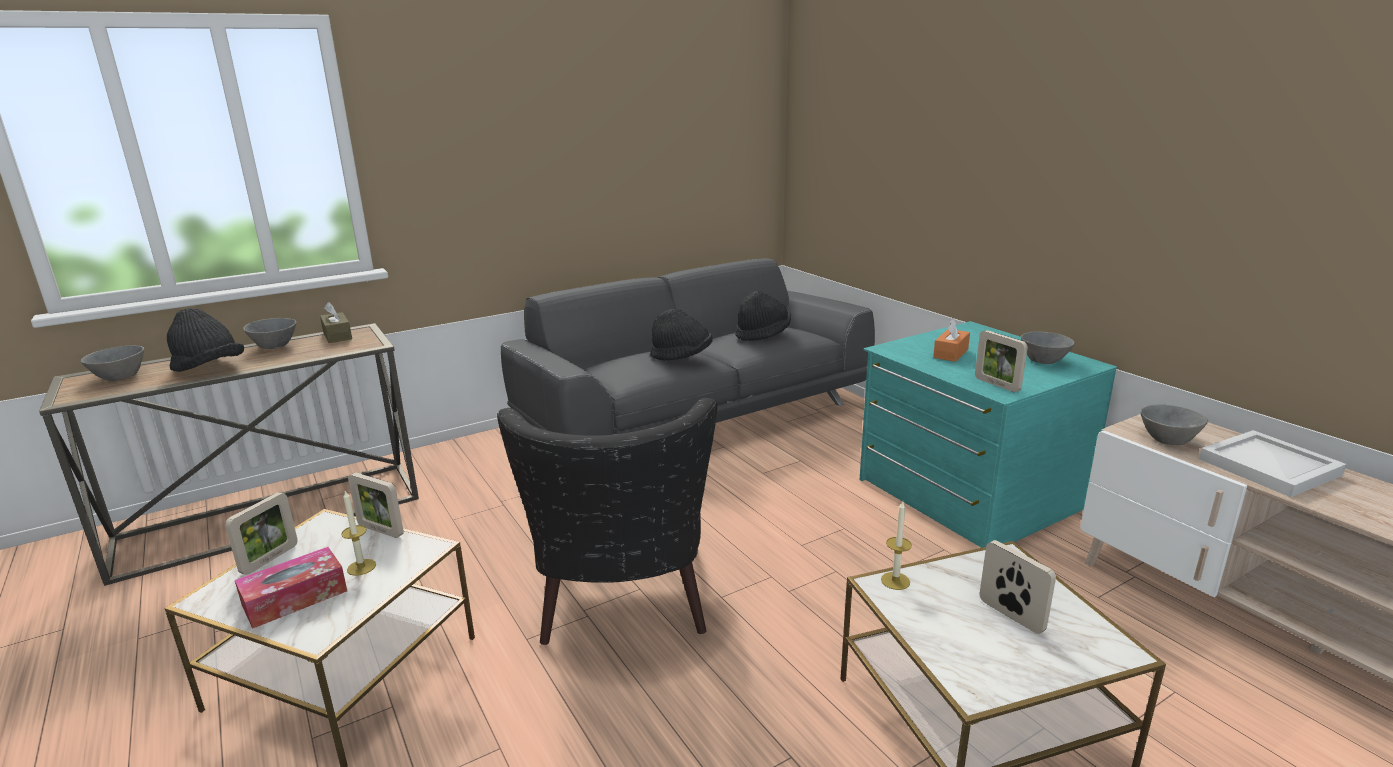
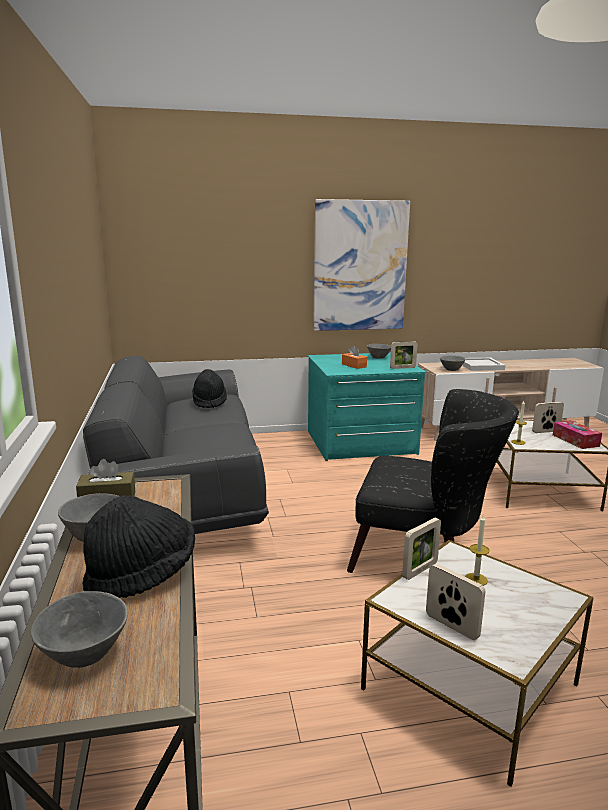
camera: 70 degrees left, 5 degrees down
tissue box [235,547,347,629] -> tissue box moved to [553,420,602,449]
black hat [650,309,713,361] -> none
none -> picture [313,199,410,331]

